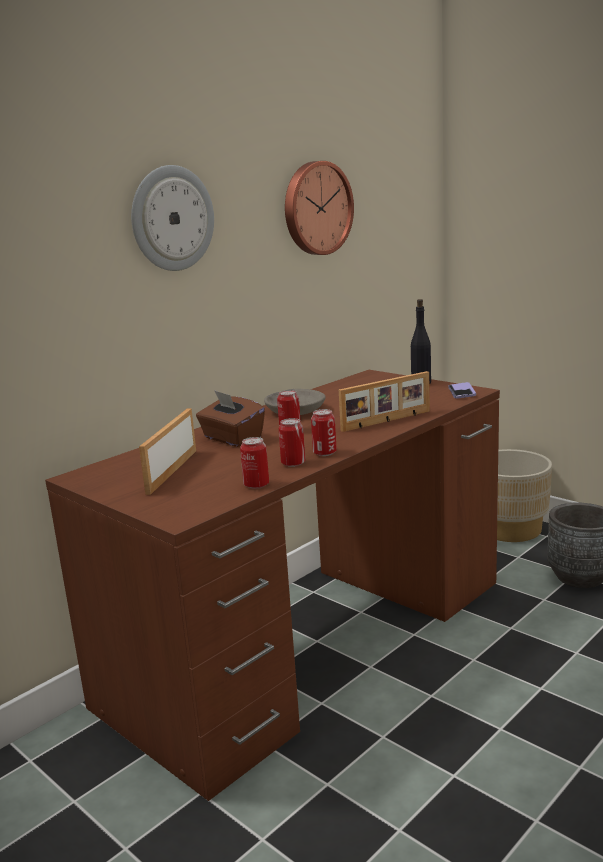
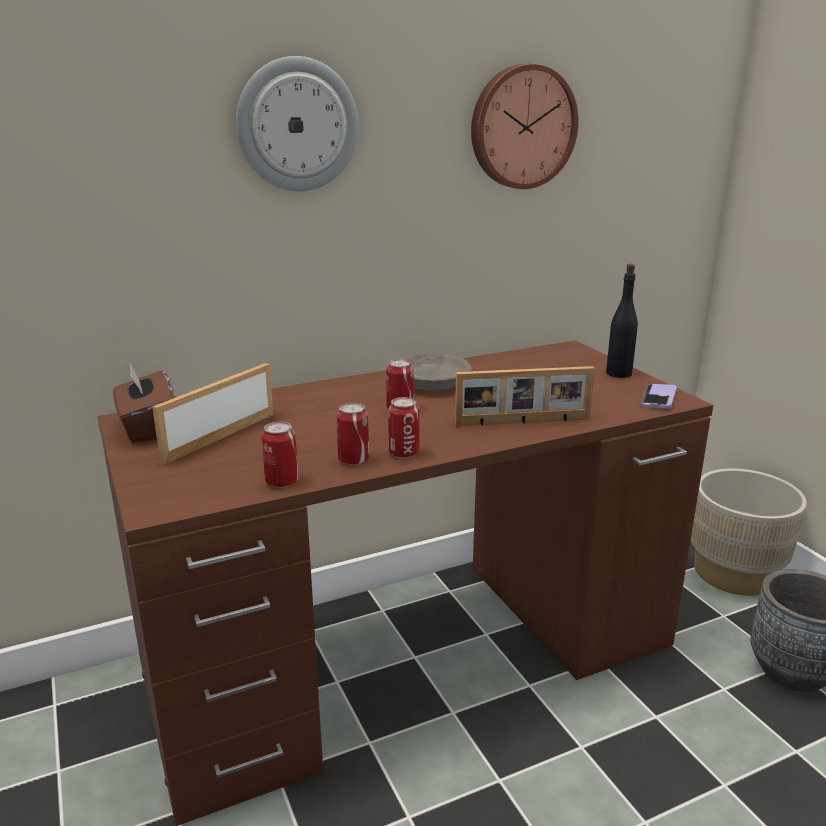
camera: 20 degrees right, 5 degrees up
brown tissue box [196,390,265,447] -> brown tissue box moved to [113,364,175,443]

